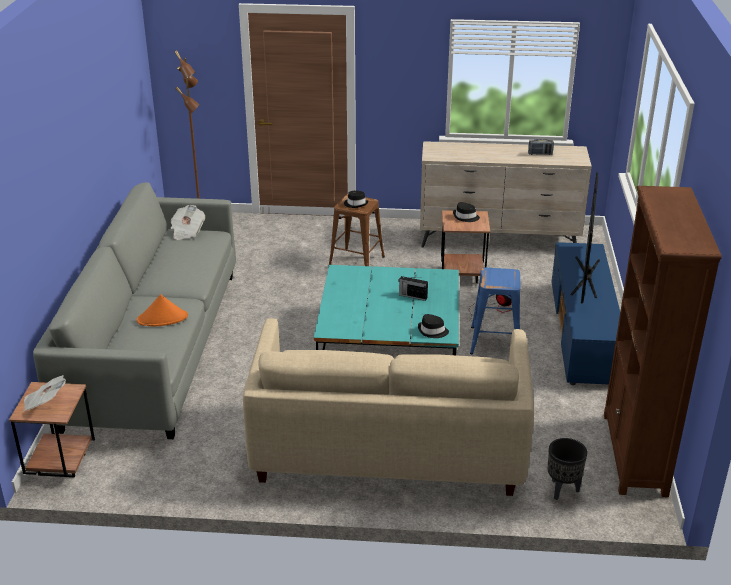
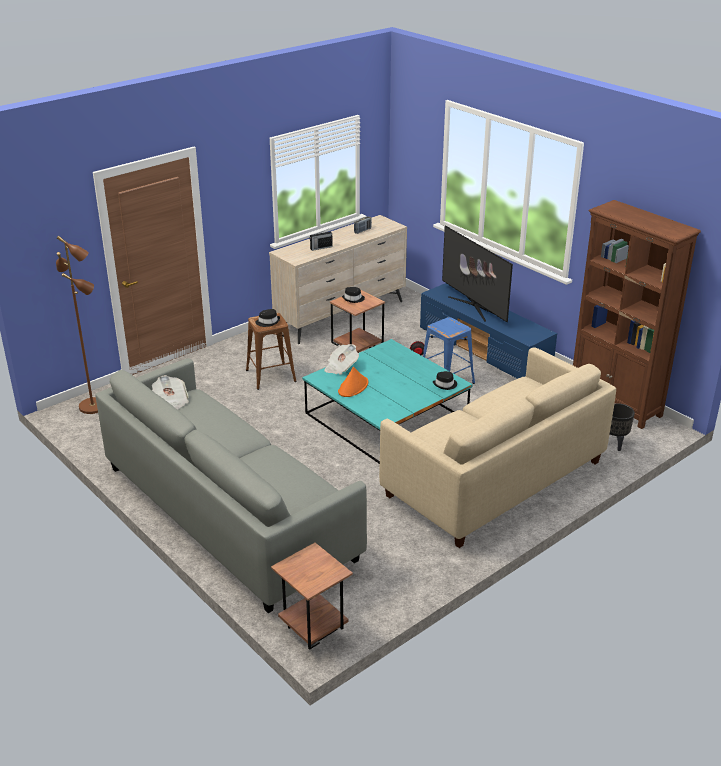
camera: 45 degrees left, 0 degrees up
newspaper [23,375,66,412] -> newspaper moved to [324,344,359,375]
orange hat [137,294,188,326] -> orange hat moved to [338,367,368,397]
radio [398,276,428,301] -> radio moved to [310,231,333,251]

